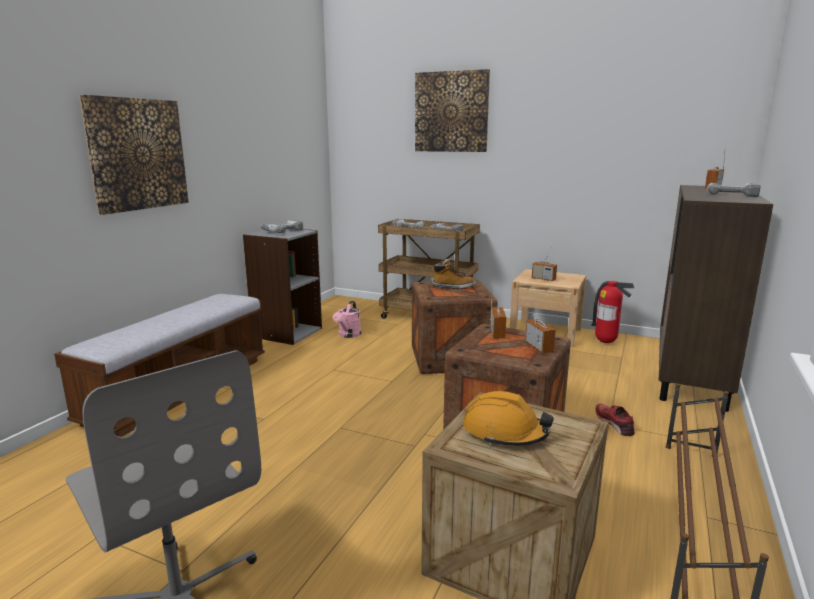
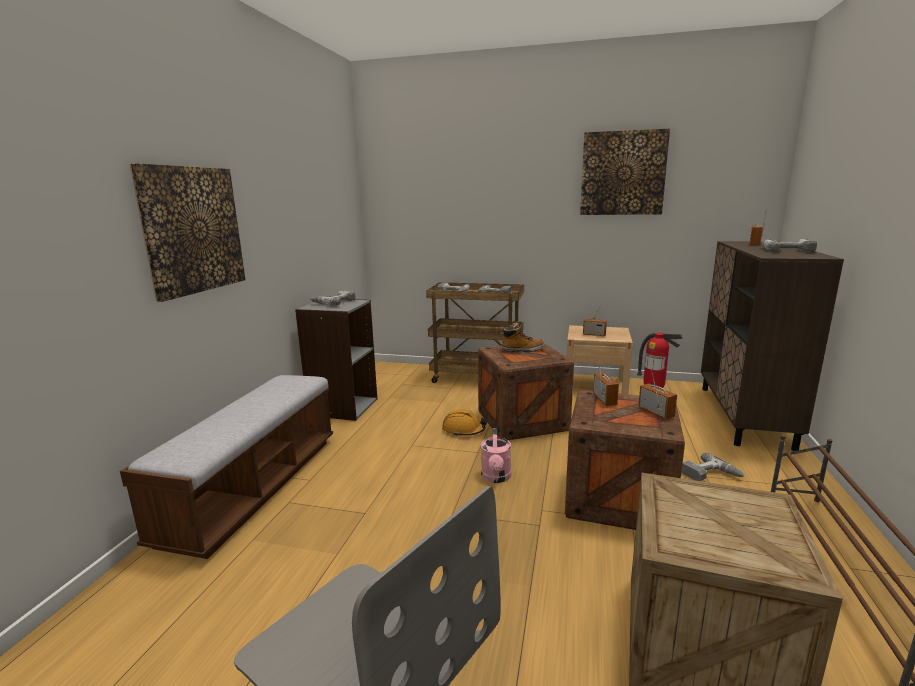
camera: 10 degrees left, 0 degrees up
pink watering can [333,301,361,338] -> pink watering can moved to [481,428,511,483]
picture [415,69,490,152] -> picture moved to [580,128,670,215]
orange hard hat [463,391,554,446] -> orange hard hat moved to [442,409,487,437]
red shoe [595,403,634,436] -> power drill [681,453,745,481]

